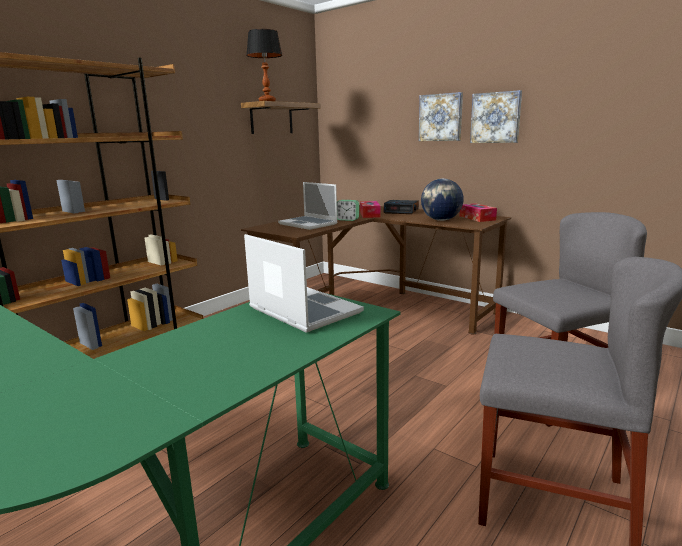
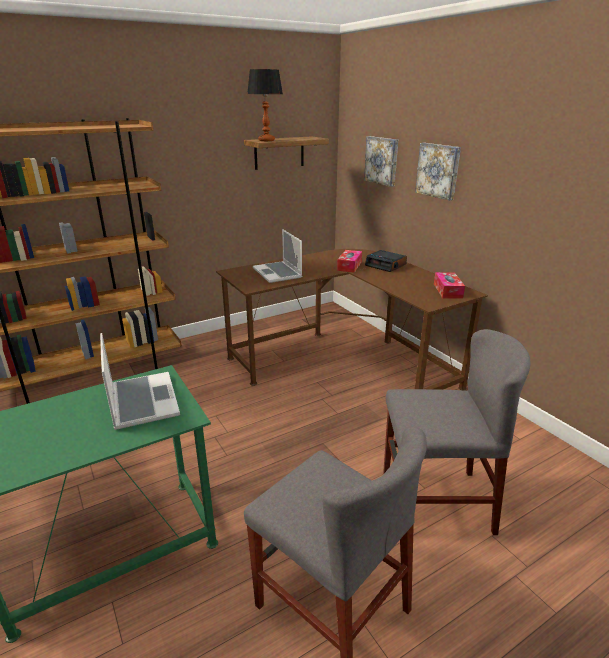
camera: 20 degrees right, 10 degrees up
alarm clock [337,200,359,221] -> none
globe [421,179,464,221] -> none
picture [470,90,522,143] -> picture moved to [364,136,398,187]

